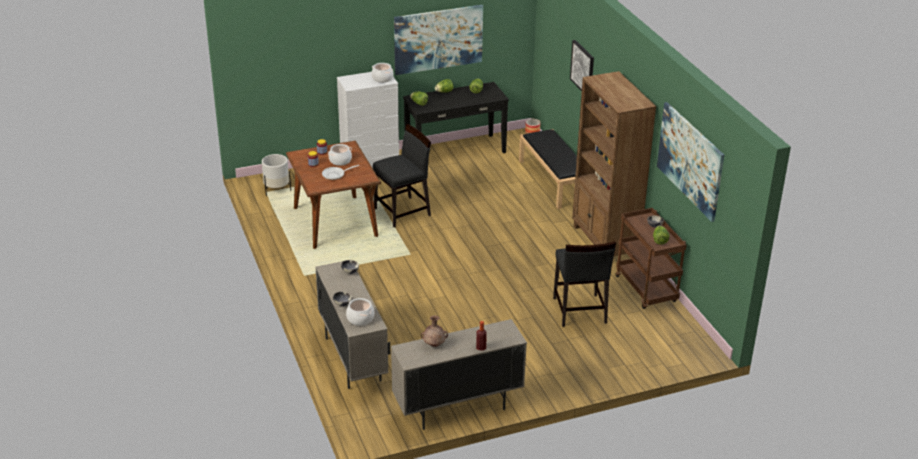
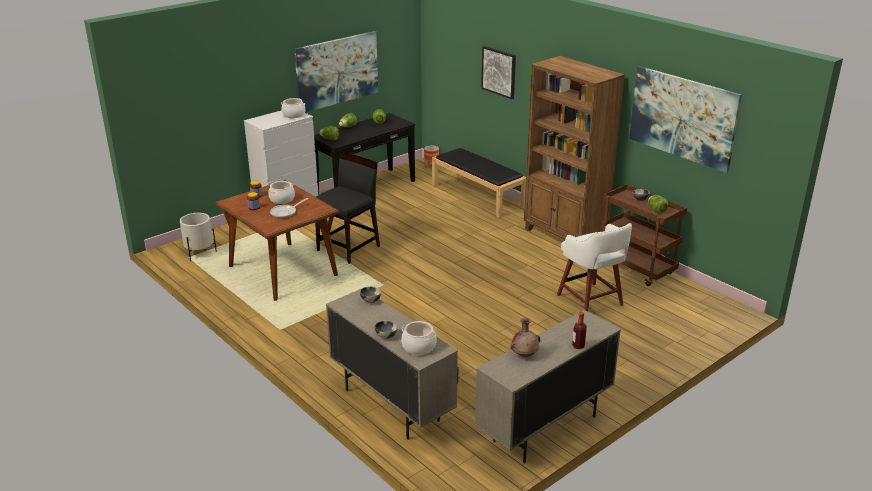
camera: 20 degrees left, 5 degrees down
black chair [553,242,616,327] -> white stool [557,223,632,311]

